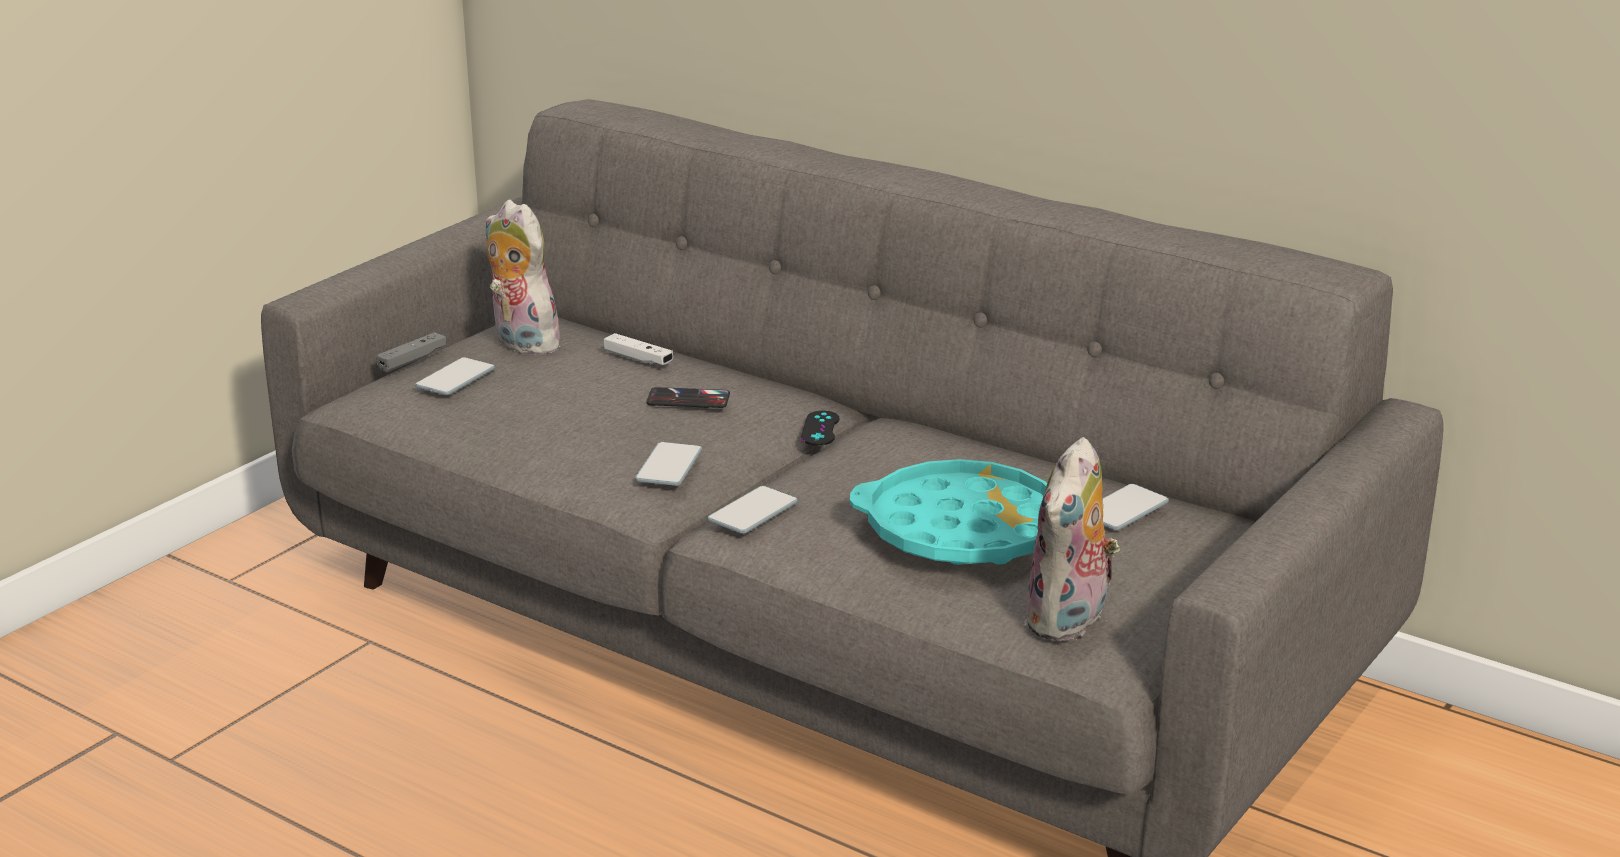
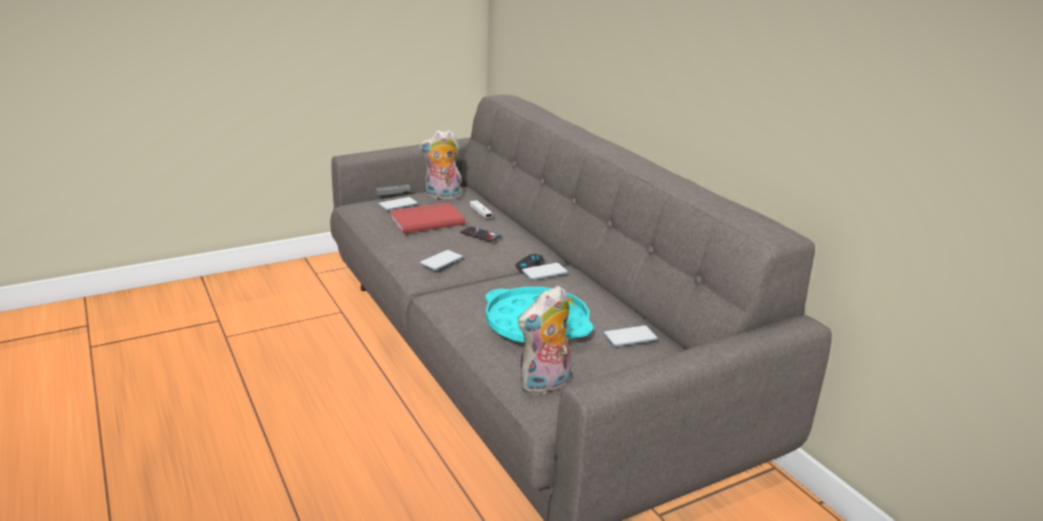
camera: 25 degrees right, 0 degrees up
plush toy [485,200,567,356] -> plush toy turned 75 degrees counterclockwise [419,130,462,200]
phone [708,486,798,534] -> phone moved to [521,263,568,280]
none -> red book [389,203,465,234]

